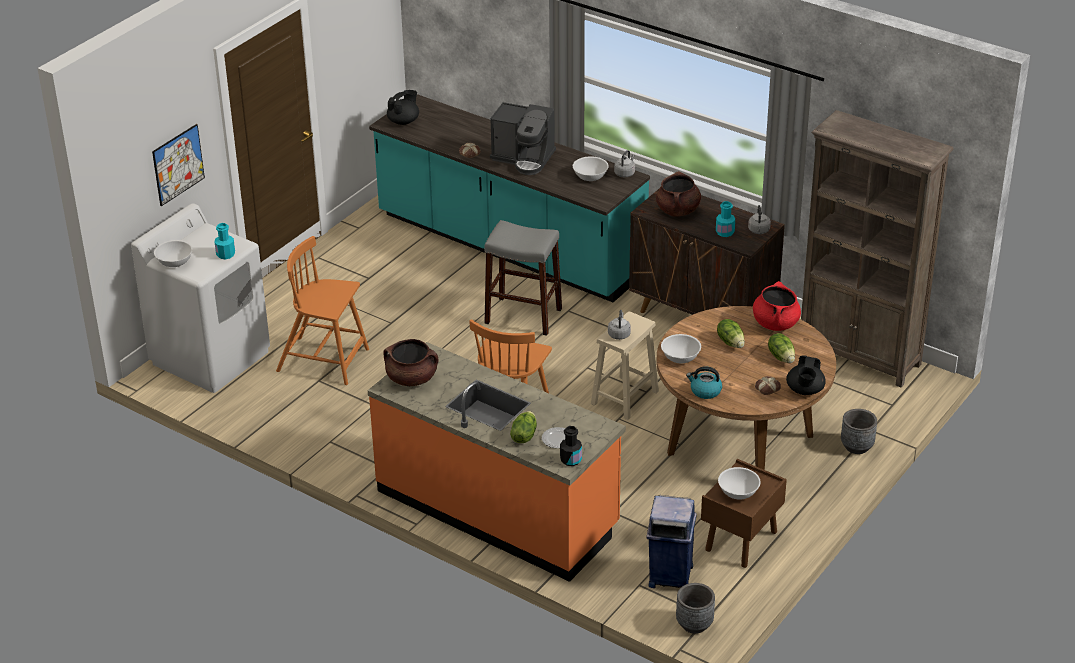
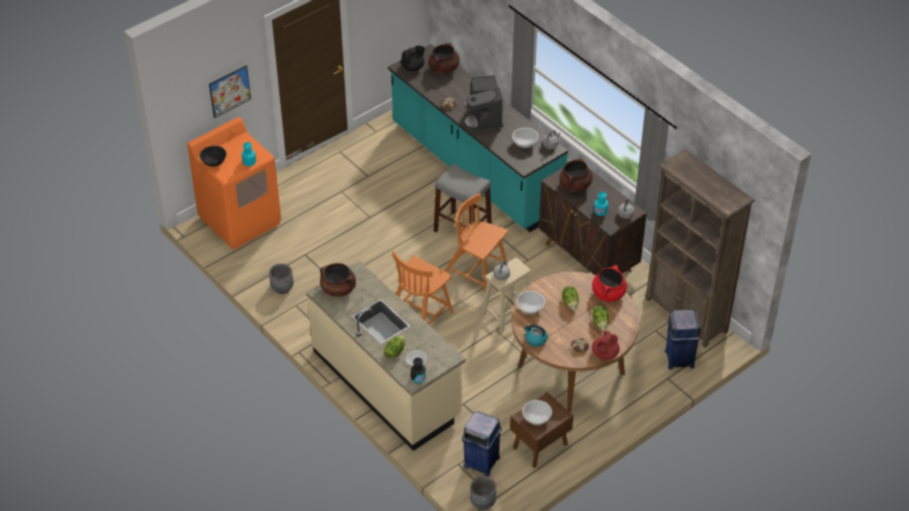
camera: 15 degrees right, 10 degrees up
white washing machine [131,203,270,393] -> orange washing machine [187,117,281,250]
white bowl [154,240,193,267] -> black bowl [200,146,227,167]
orange chair [276,236,369,385] -> orange chair moved to [445,193,508,294]
orange counter [368,342,626,582] -> beige counter [306,261,466,451]
coffee machine [490,102,556,175] -> coffee machine turned 45 degrees clockwise [464,75,504,131]
black teapot [786,355,826,395] -> red teapot [592,331,620,360]
grey planter [841,409,877,454] -> grey planter moved to [269,263,294,294]
none -> brown cooking pot [429,42,460,74]
none -> blue trash can [665,310,701,370]

